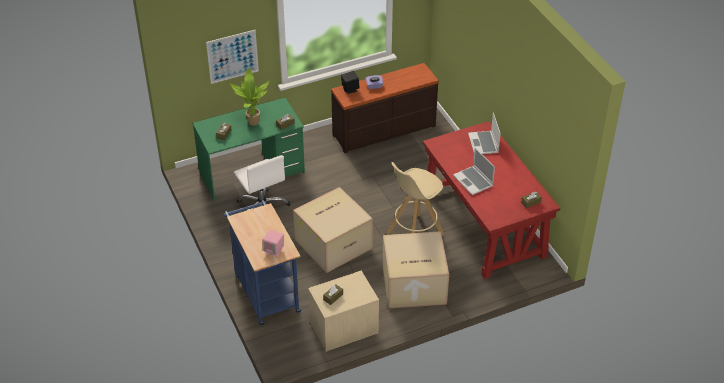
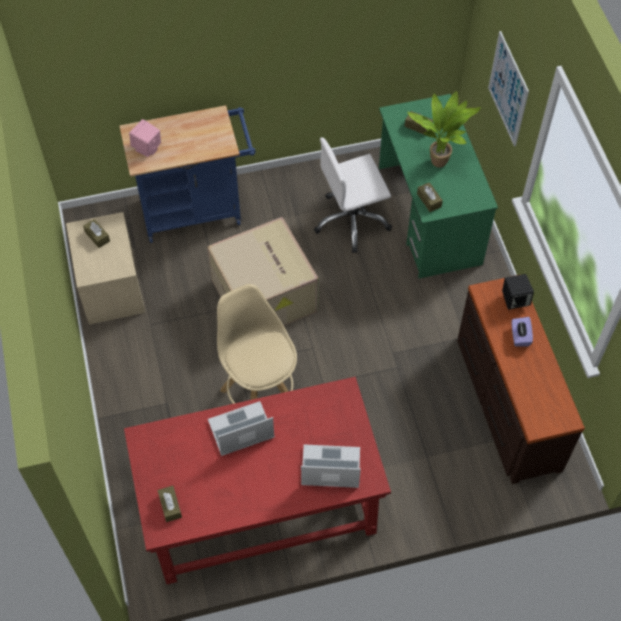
camera: 100 degrees right, 15 degrees up
cardboard box [382,231,449,308] -> none

